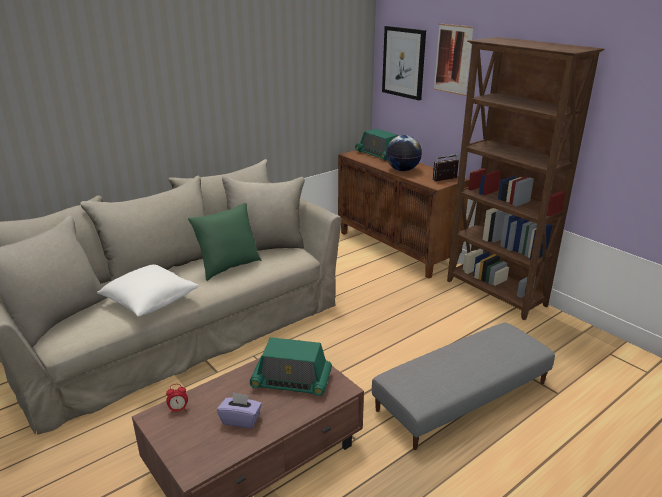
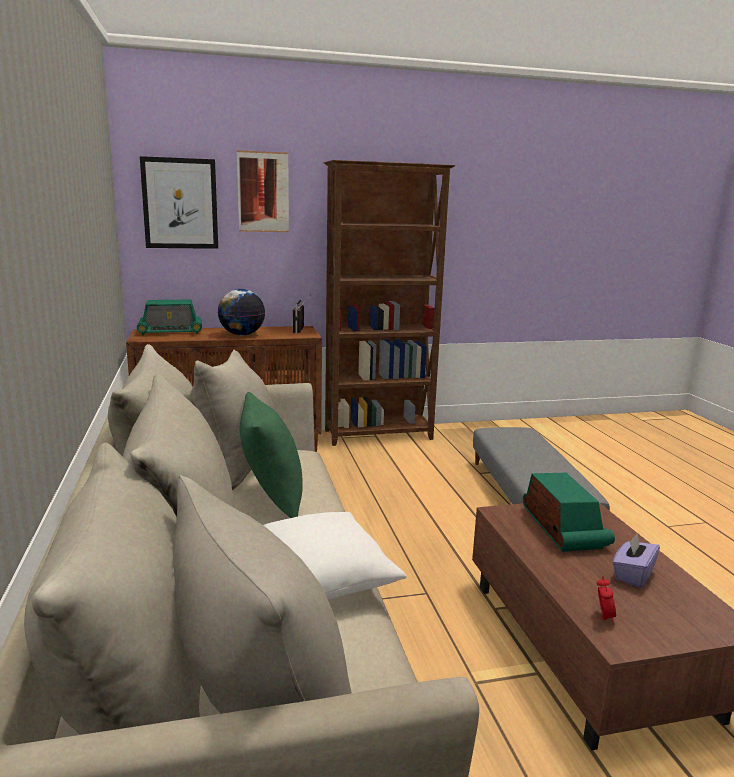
camera: 65 degrees left, 10 degrees down
radio [250,337,332,396] -> radio turned 45 degrees counterclockwise [523,473,615,552]

